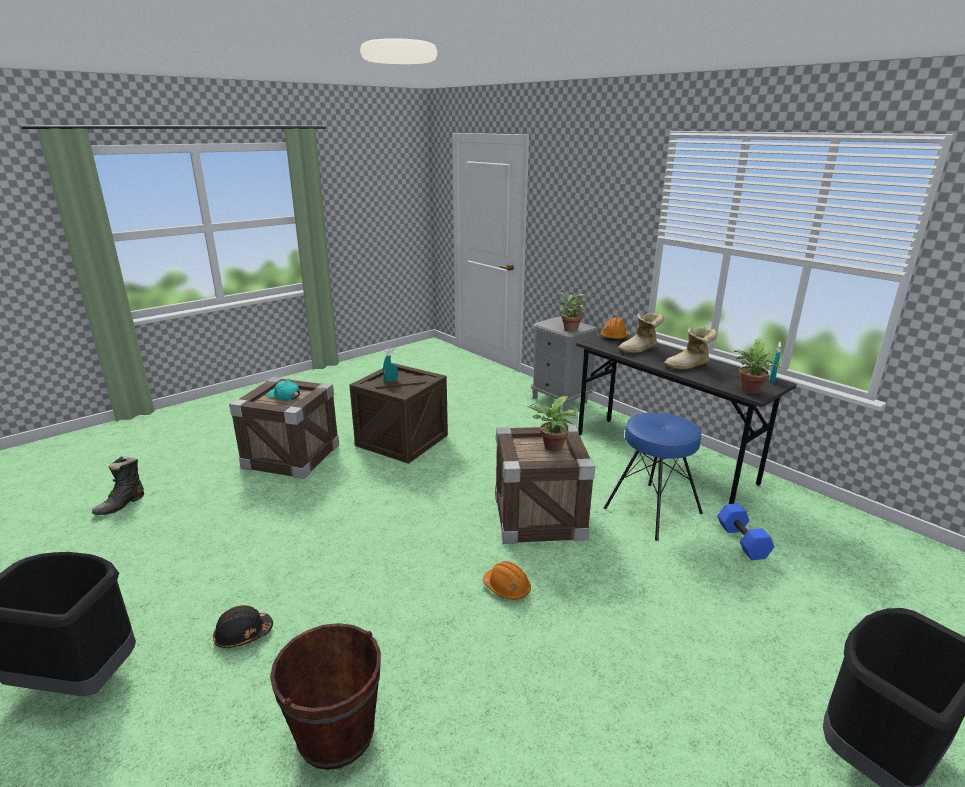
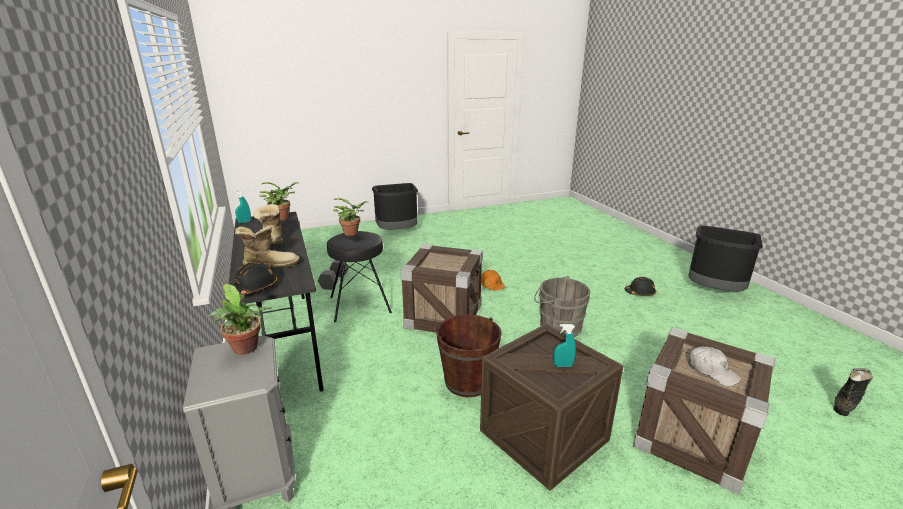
camera: 160 degrees left, 0 degrees up
turquoise cap [267,381,300,400] -> white cap [689,347,741,386]
brown bucket [270,623,381,770] -> brown bucket moved to [436,315,502,397]
potted plant [527,396,576,451] -> potted plant moved to [333,198,368,236]
orange hard hat [601,317,628,341] -> black hard hat [233,262,278,295]
blue stool [604,412,703,541] -> black stool [327,231,392,322]
boot [664,327,717,370] -> boot turned 120 degrees counterclockwise [254,204,283,245]
blue dumbbell [717,503,774,560] -> grey dumbbell [318,260,348,290]
none -> grey bucket [534,276,590,337]

